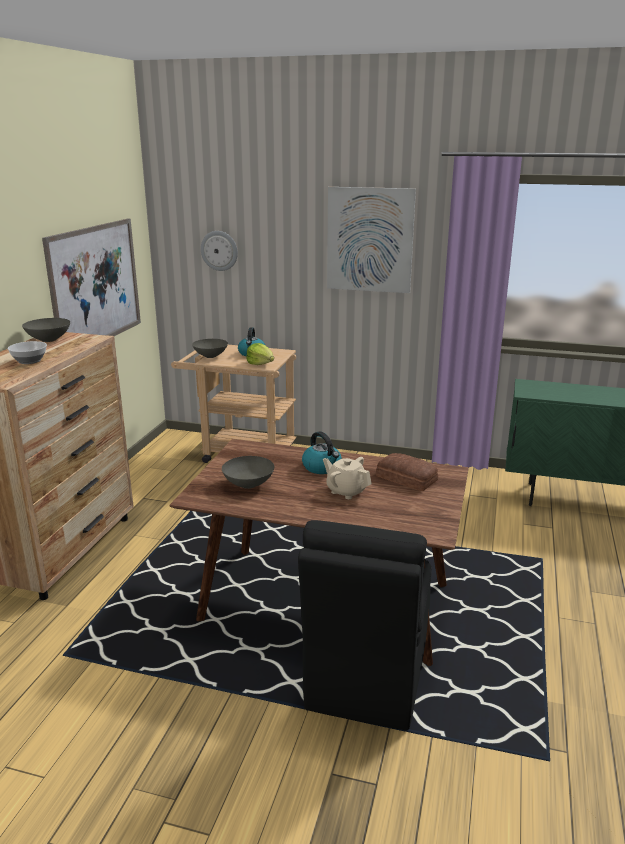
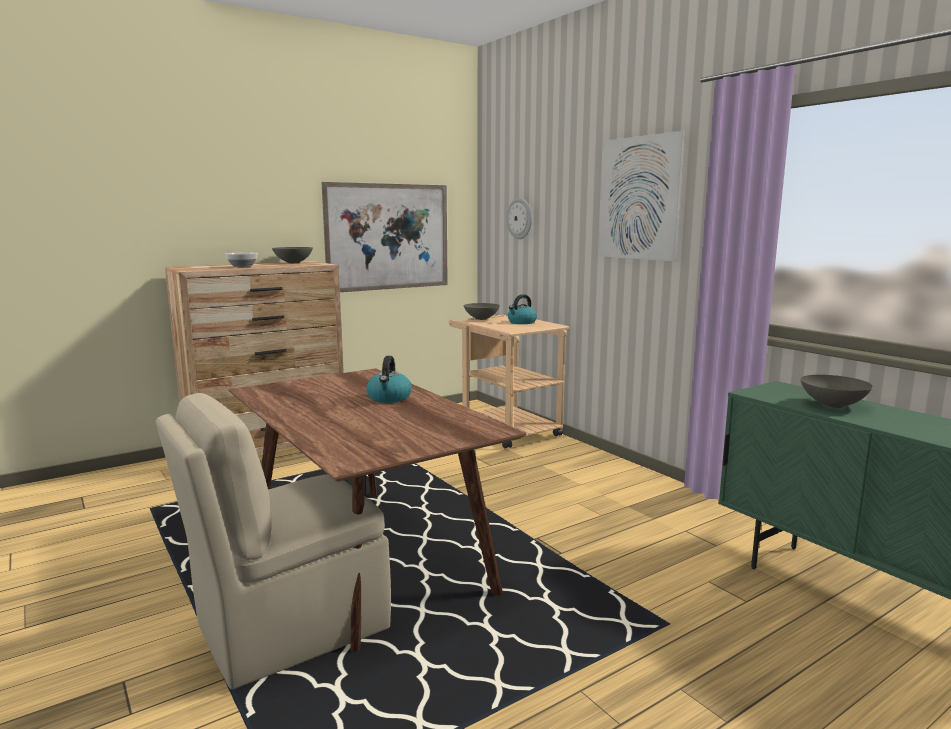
camera: 40 degrees right, 10 degrees down
grey bowl [222,456,274,489] -> grey bowl moved to [800,375,873,408]
lettuce [246,343,274,365] -> none
black chair [298,520,432,730] -> beige chair [156,393,391,690]
beige teapot [323,457,372,499] -> none
bread [376,453,438,491] -> none

